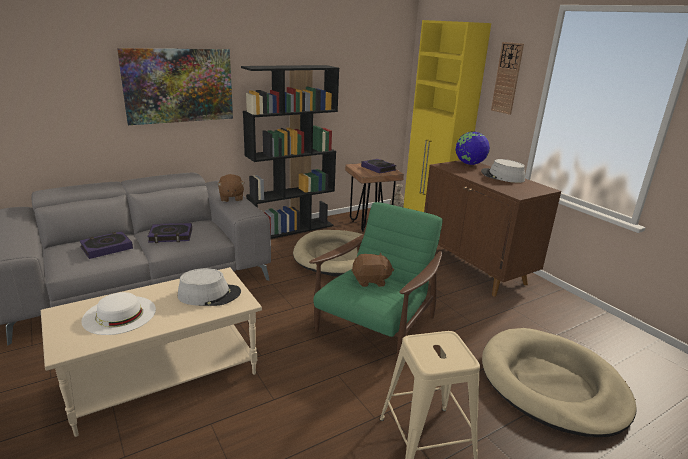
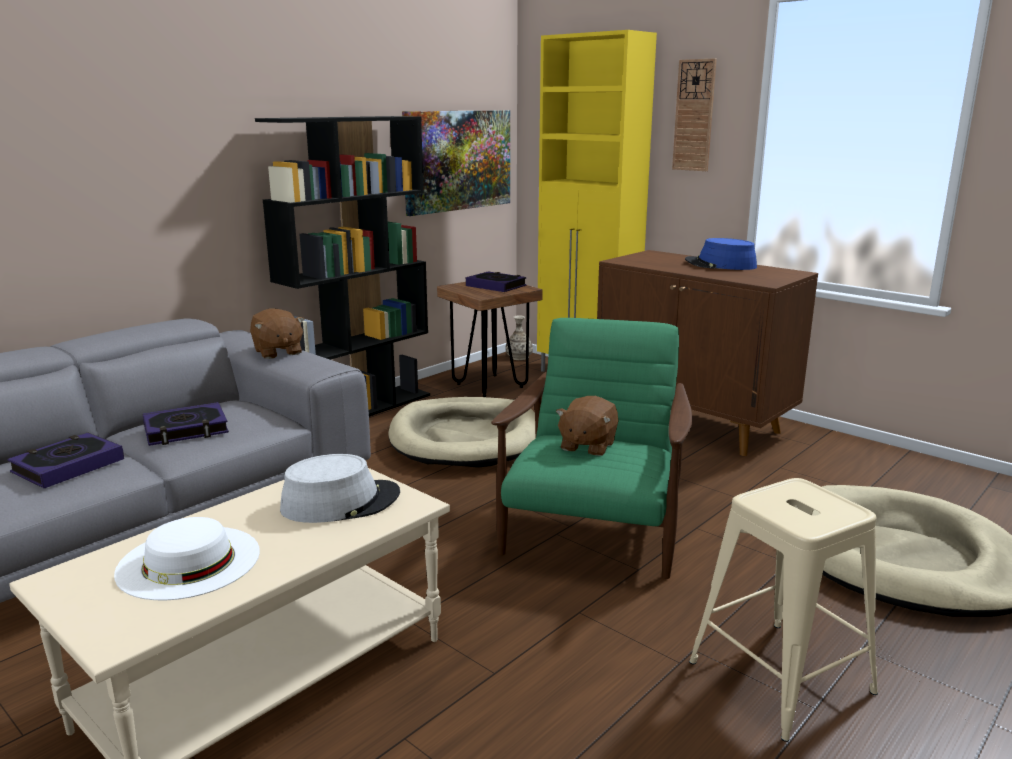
camera: 15 degrees left, 5 degrees down
picture [117,48,233,125] -> picture moved to [402,110,510,216]
brown plush toy [352,253,394,287] -> brown plush toy turned 135 degrees clockwise [556,396,619,456]
globe [455,131,490,165] -> none
grey hat [481,159,525,183] -> blue hat [685,238,757,270]

